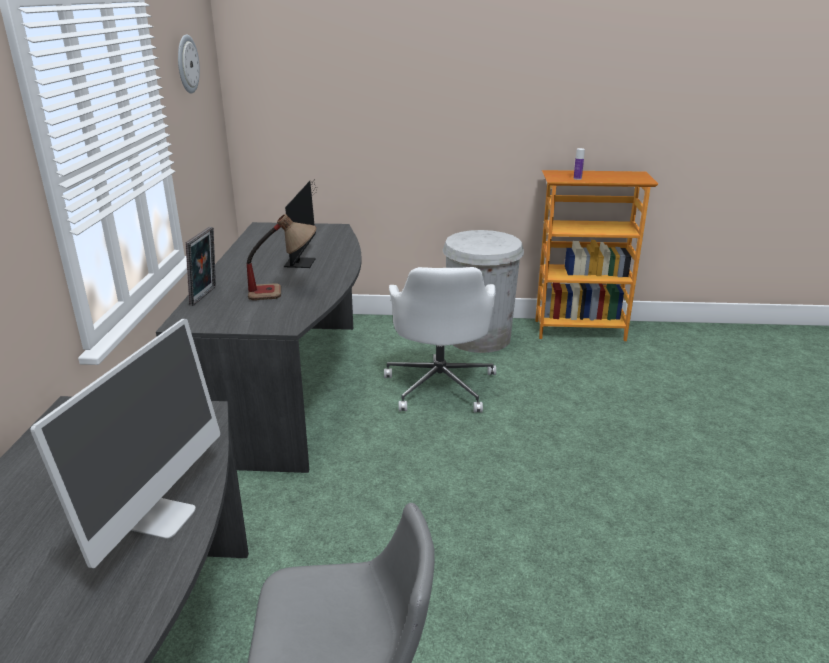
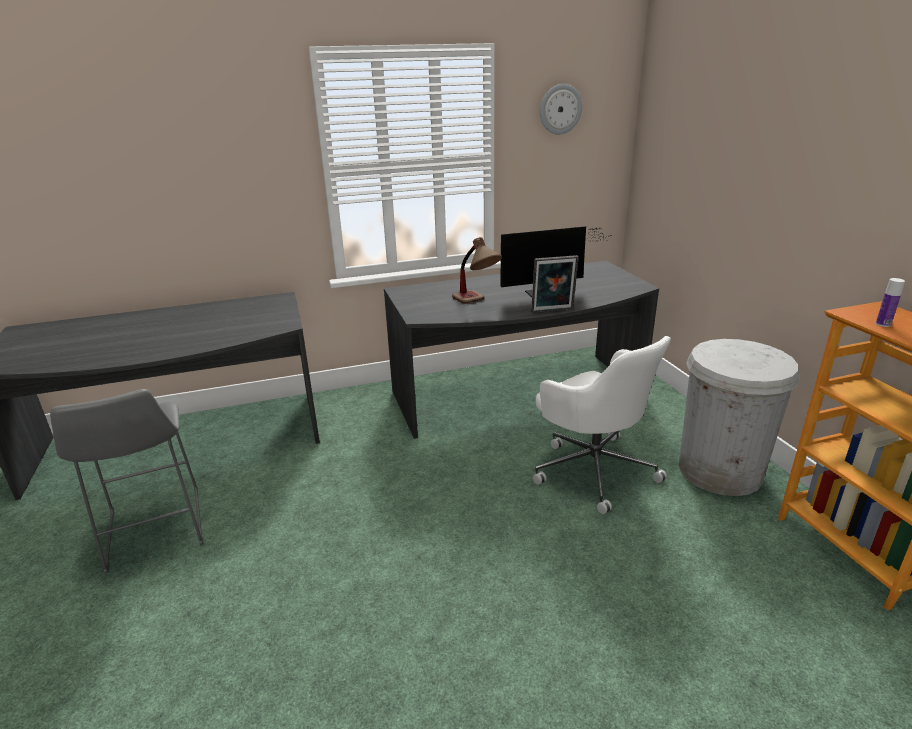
camera: 70 degrees right, 0 degrees up
monitor [30,319,220,568] -> none
picture frame [186,227,216,306] -> picture frame moved to [531,255,579,313]
white office chair [384,267,496,412] -> white office chair turned 105 degrees counterclockwise [533,336,671,514]

